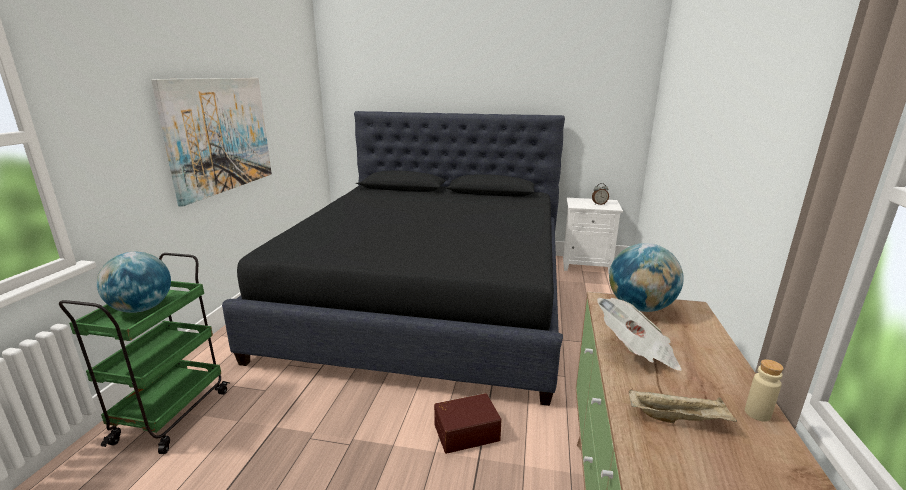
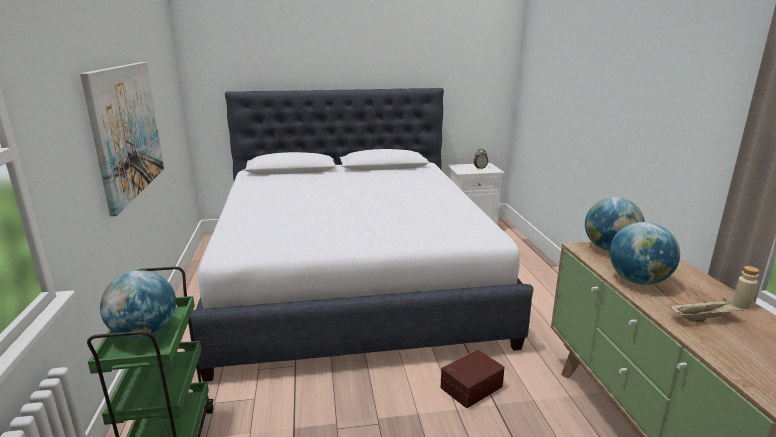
camera: 20 degrees left, 0 degrees up
black bed [222,111,565,406] -> white bed [188,88,533,382]
newspaper [597,298,682,371] -> globe [609,222,680,285]

